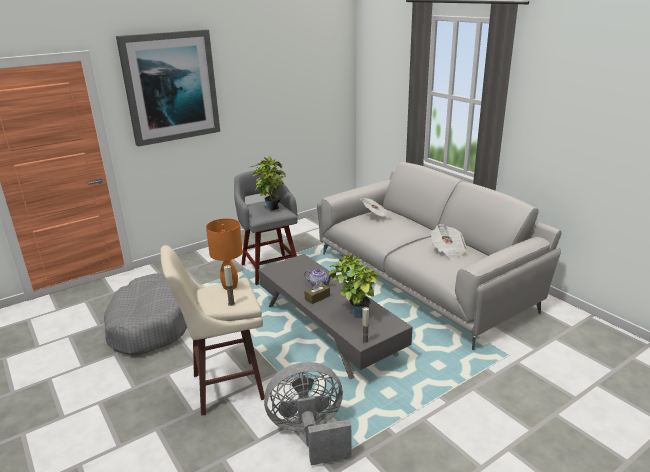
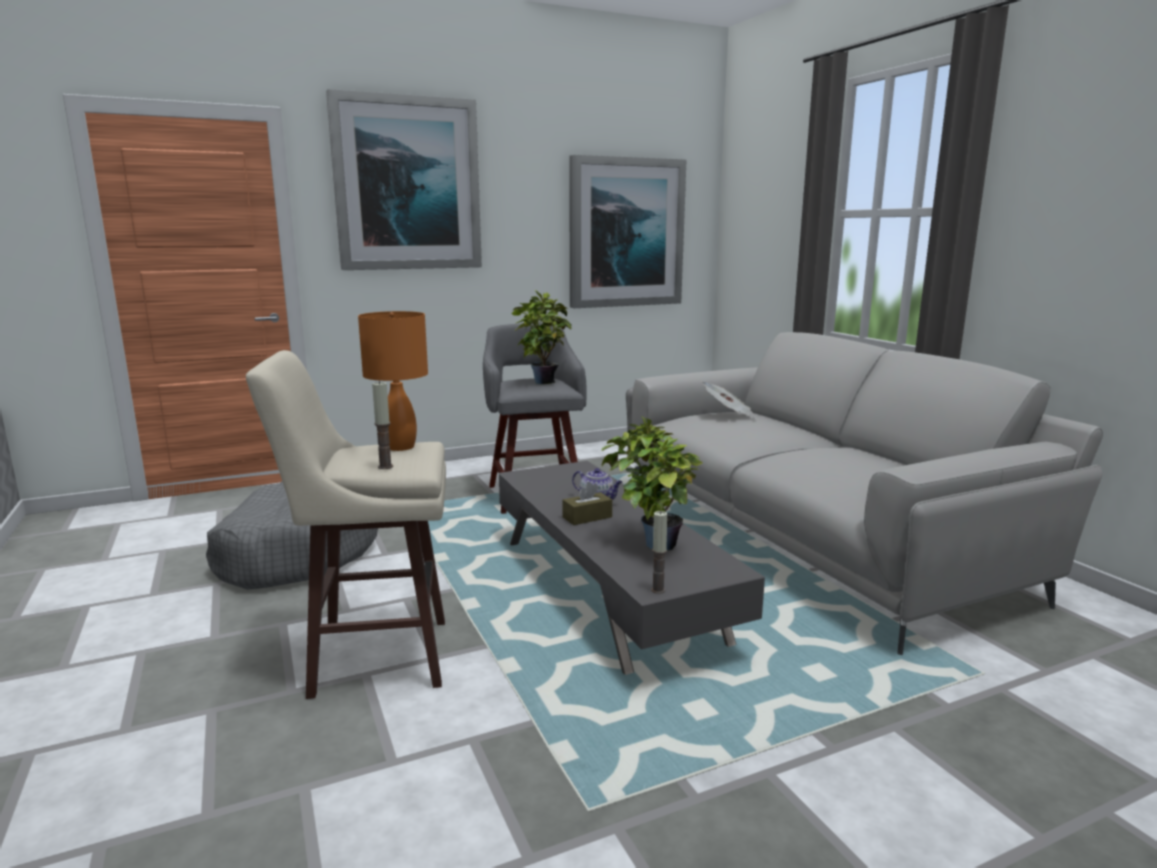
camera: 10 degrees right, 10 degrees down
grey fan [264,362,352,465] -> none
newspaper [431,224,467,260] -> none
none -> picture [569,155,686,308]

